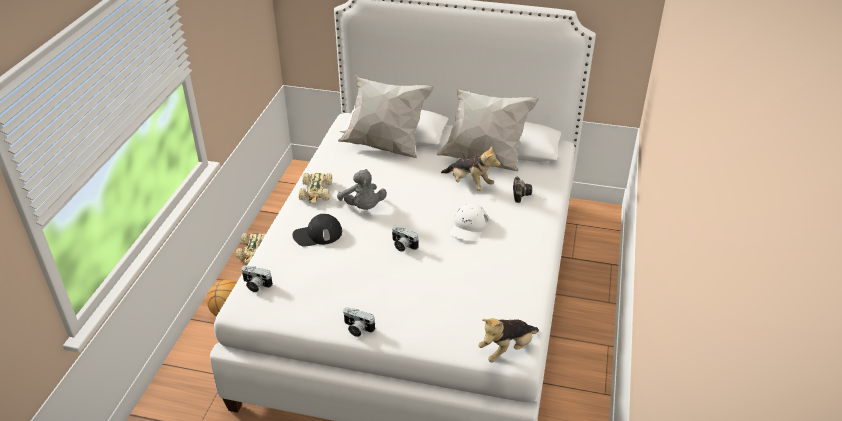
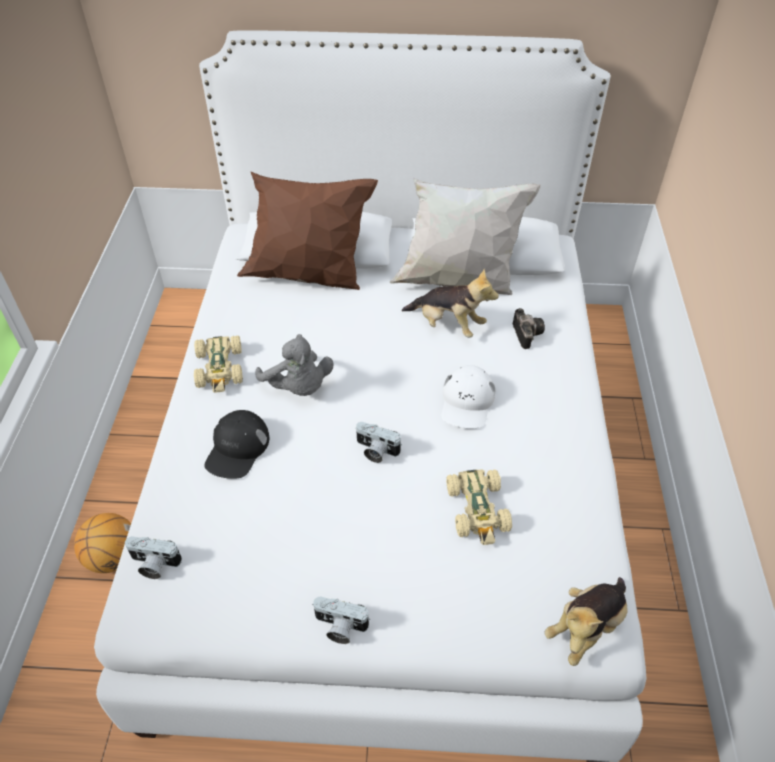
camera: 10 degrees left, 10 degrees up
beige toy car [236,233,266,262] -> beige toy car moved to [446,469,512,545]
black cap [292,214,342,247] -> black cap turned 45 degrees counterclockwise [204,410,269,479]
white pillow [338,74,434,158] -> brown pillow [237,171,378,290]

